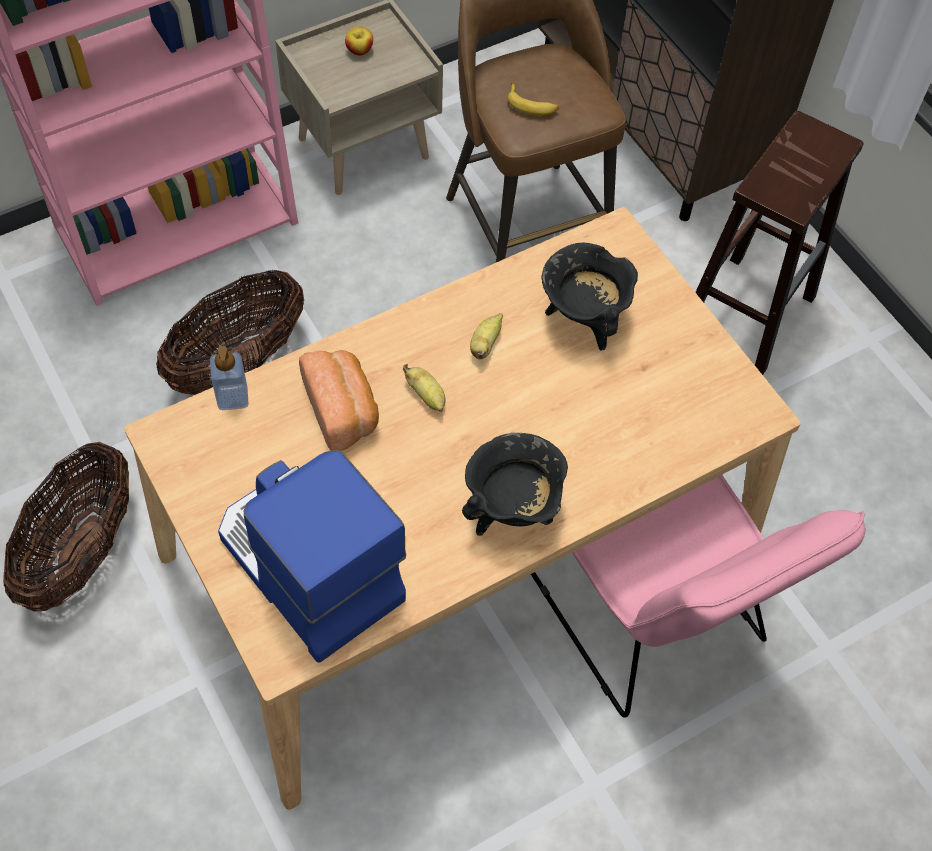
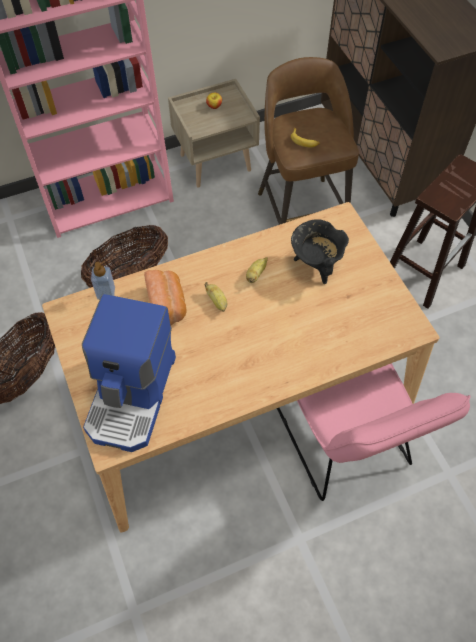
camera: 10 degrees right, 0 degrees up
coffee machine [218,450,406,663] -> coffee machine turned 135 degrees counterclockwise [82,294,176,452]
black cooking pot [462,433,568,536] -> none

